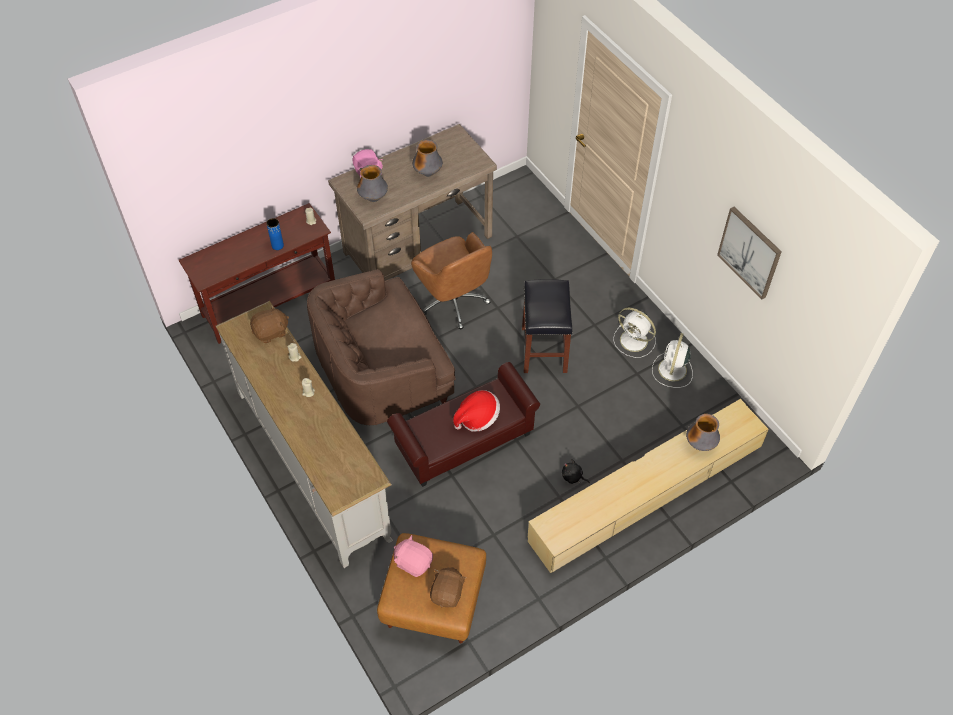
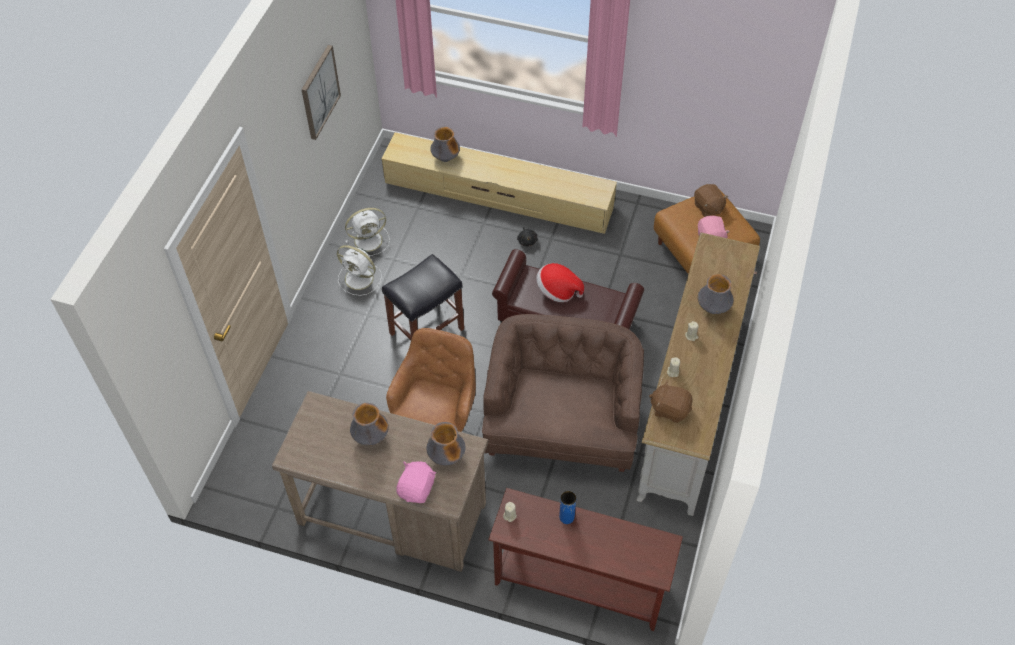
camera: 130 degrees left, 0 degrees up
brown armchair [307,269,456,425] -> brown armchair turned 105 degrees counterclockwise [482,314,644,472]
brown plush toy [430,567,466,607] -> brown plush toy turned 90 degrees counterclockwise [694,184,728,217]
white fan [613,308,656,358] -> white fan turned 120 degrees clockwise [337,245,382,296]
none -> vase [698,274,734,314]

